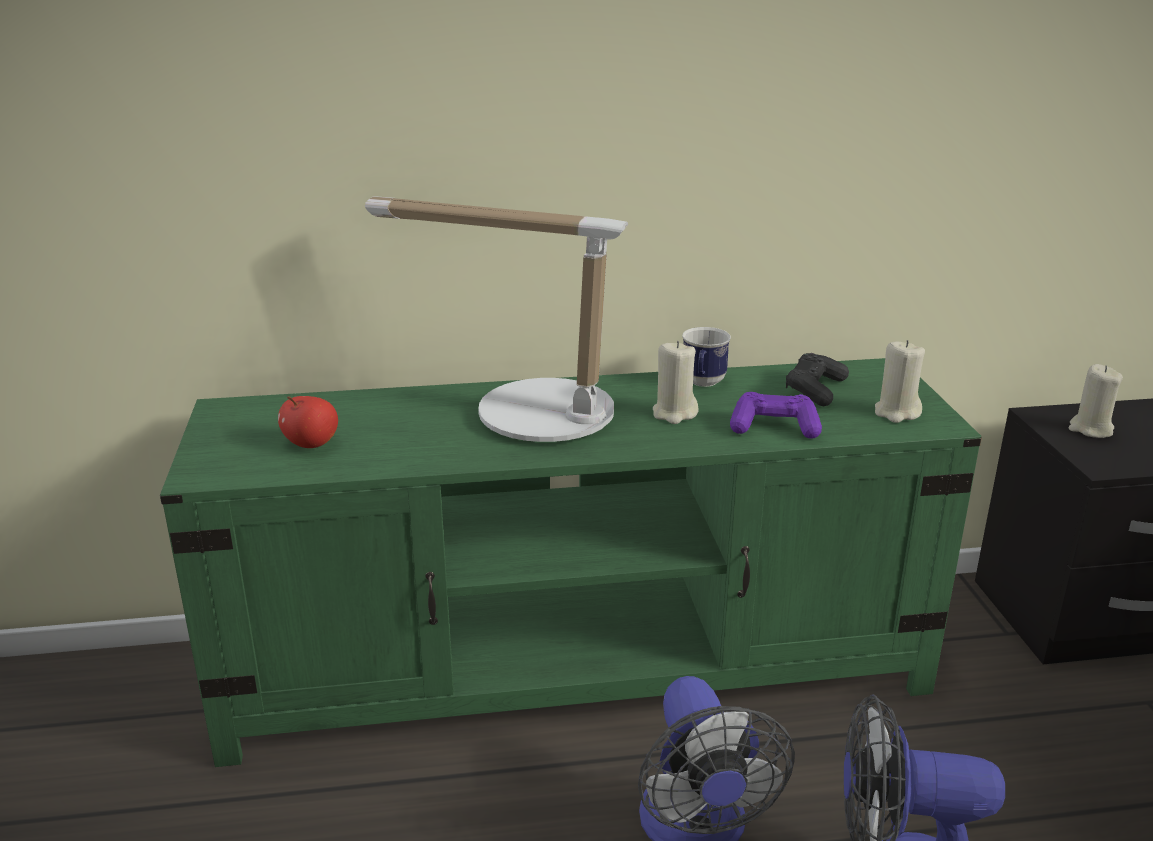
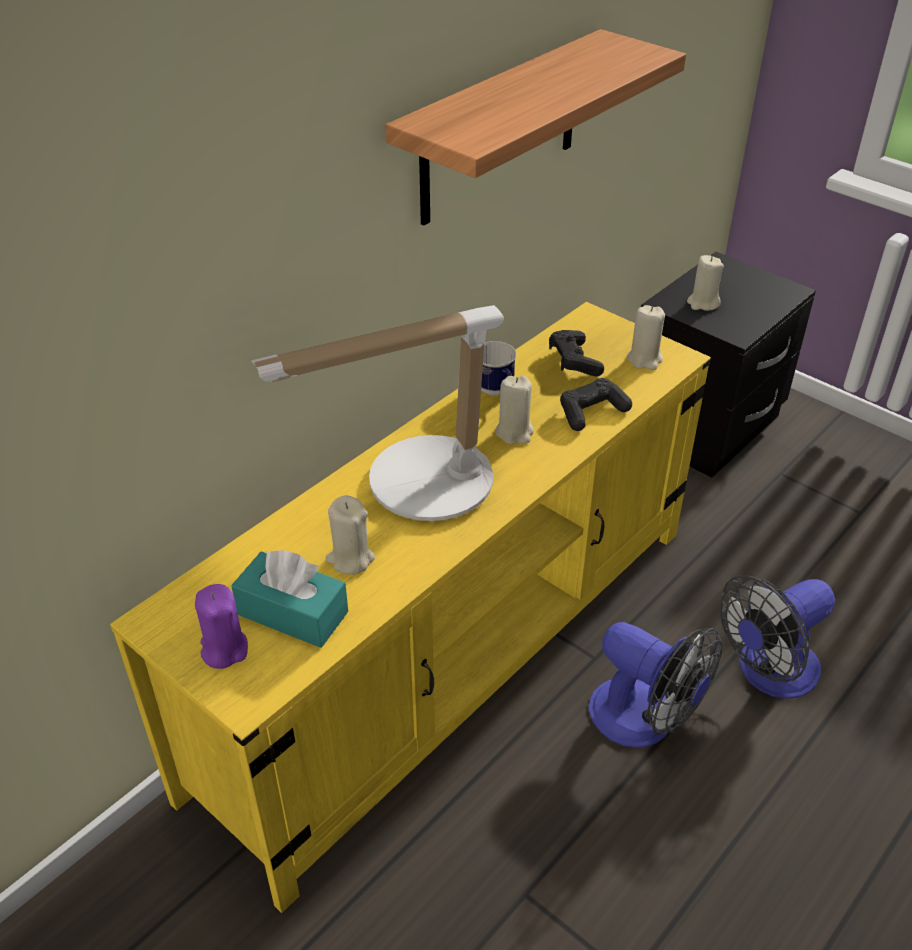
camera: 40 degrees left, 15 degrees up
green tv stand [160,358,982,767] -> yellow tv stand [110,302,711,913]
apple [278,396,338,448] -> turquoise tissue box [231,550,348,648]
purple game controller [730,392,822,439] -> black game controller [560,378,632,431]
none -> purple candle [195,584,248,669]
none -> beige candle [325,495,375,575]
none -> shelf [385,29,686,226]

